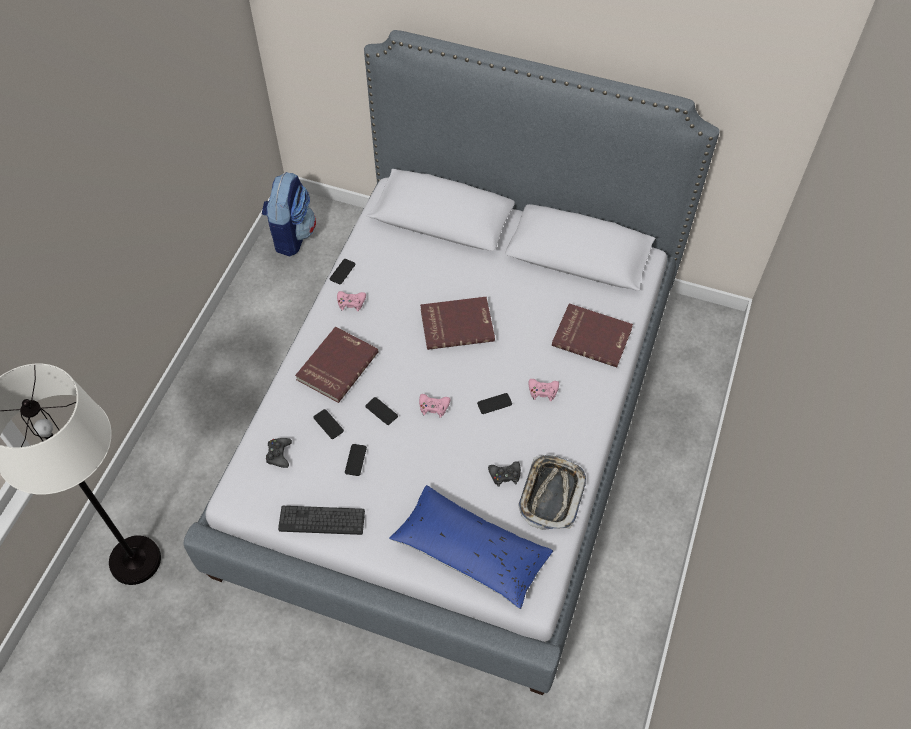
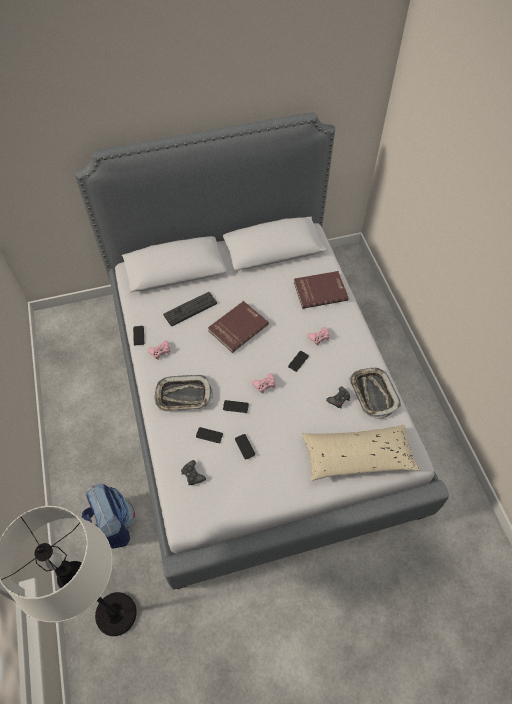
camera: 35 degrees left, 0 degrees up
backpack [262,172,316,257] -> backpack moved to [82,483,135,549]
keyboard [278,506,365,535] -> keyboard moved to [163,292,217,326]
red book [295,327,379,403] -> tray [154,375,213,411]
blue pillow [389,485,553,609] -> beige pillow [302,425,420,481]

